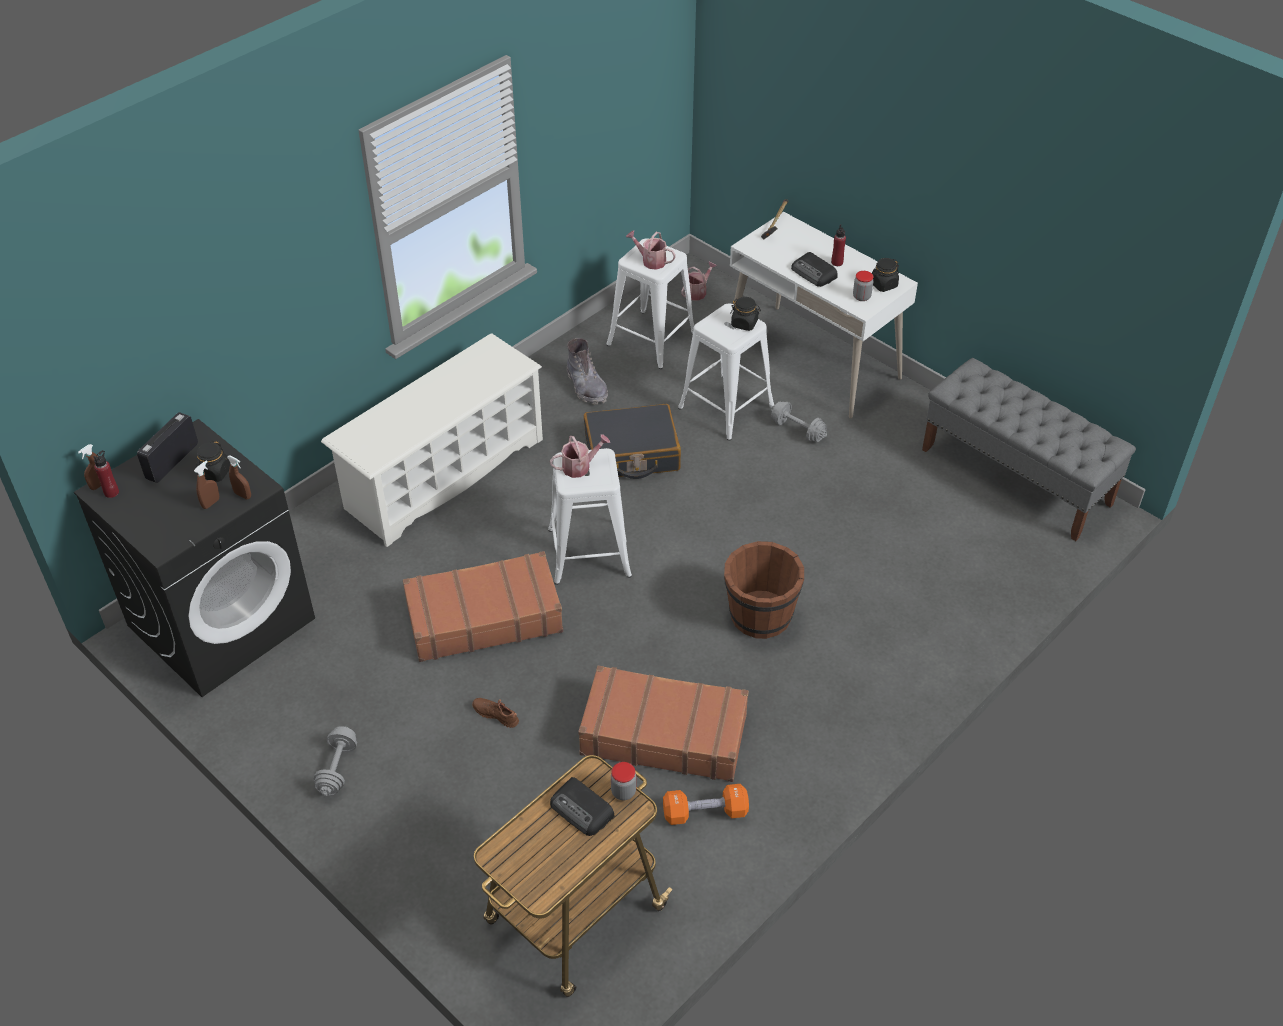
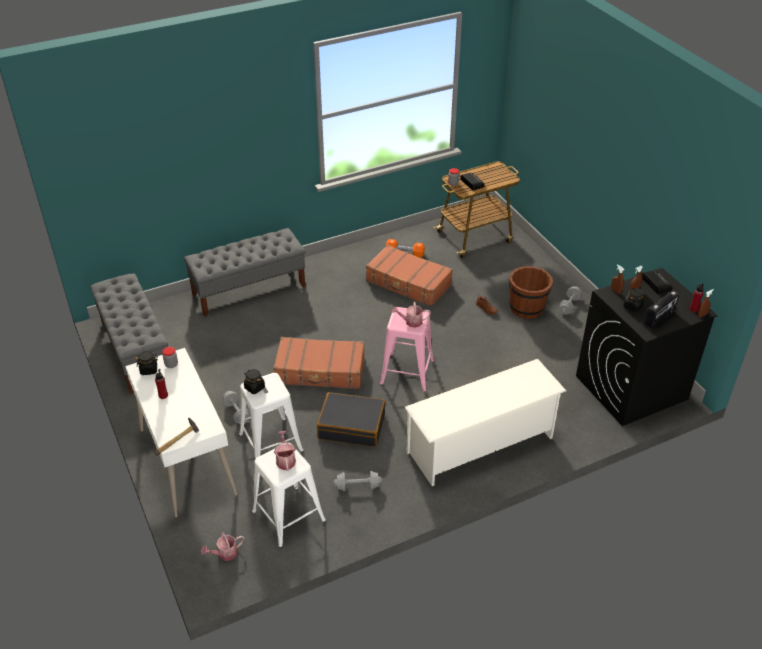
camera: 160 degrees left, 5 degrees down
brown suitcase [403,551,563,662] -> brown suitcase moved to [273,337,365,389]
white stool [548,448,632,585] -> pink stool [380,307,434,392]
grey boot [567,338,608,405] -> grey dumbbell [333,471,383,491]
watering can [626,230,676,270] -> watering can turned 150 degrees counterclockwise [274,431,296,471]
brown bucket [724,541,804,639] -> brown bucket moved to [509,266,553,319]
radio [791,252,838,287] -> radio moved to [642,270,672,294]
none -> grey bench [184,228,305,317]

